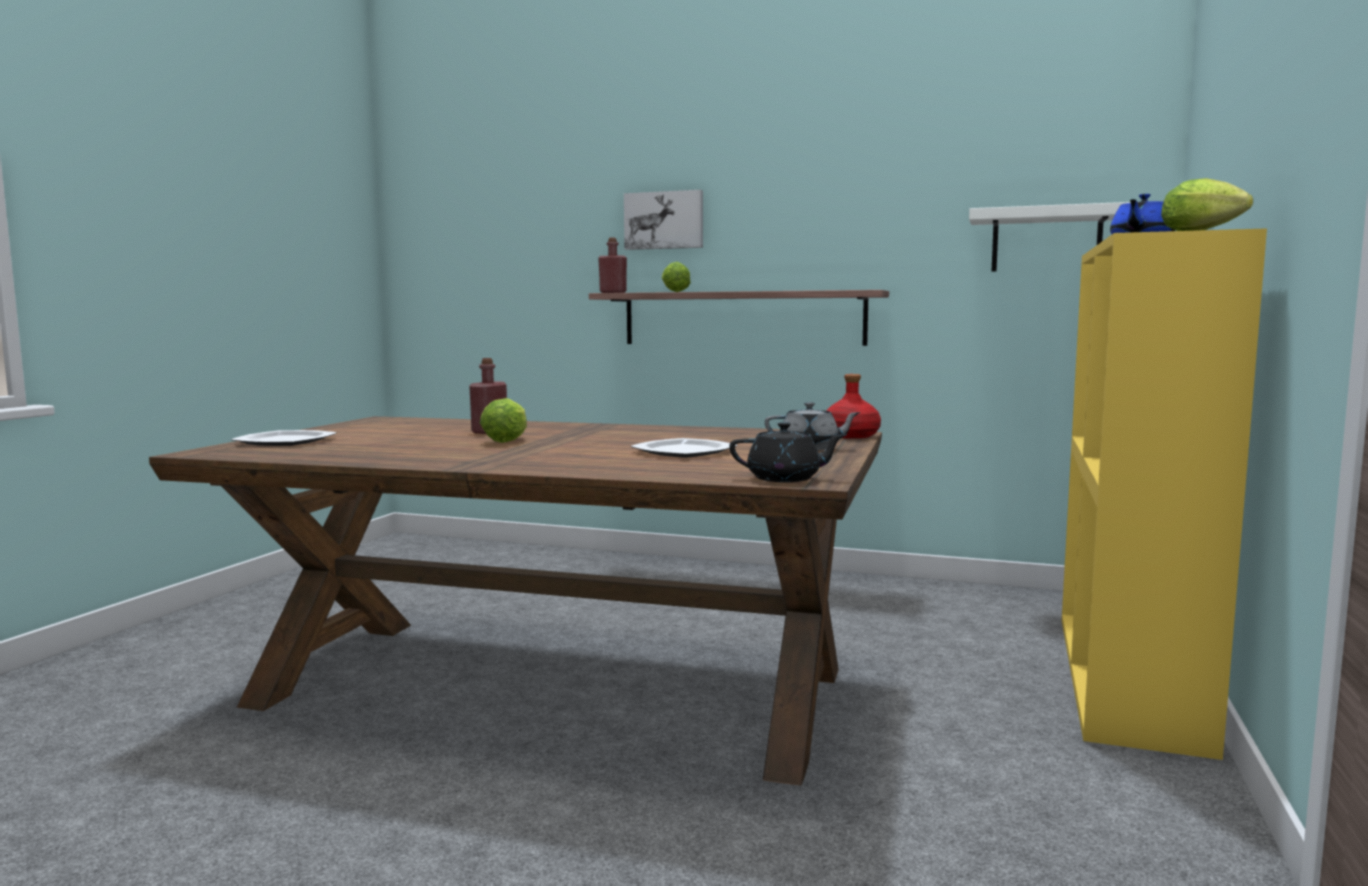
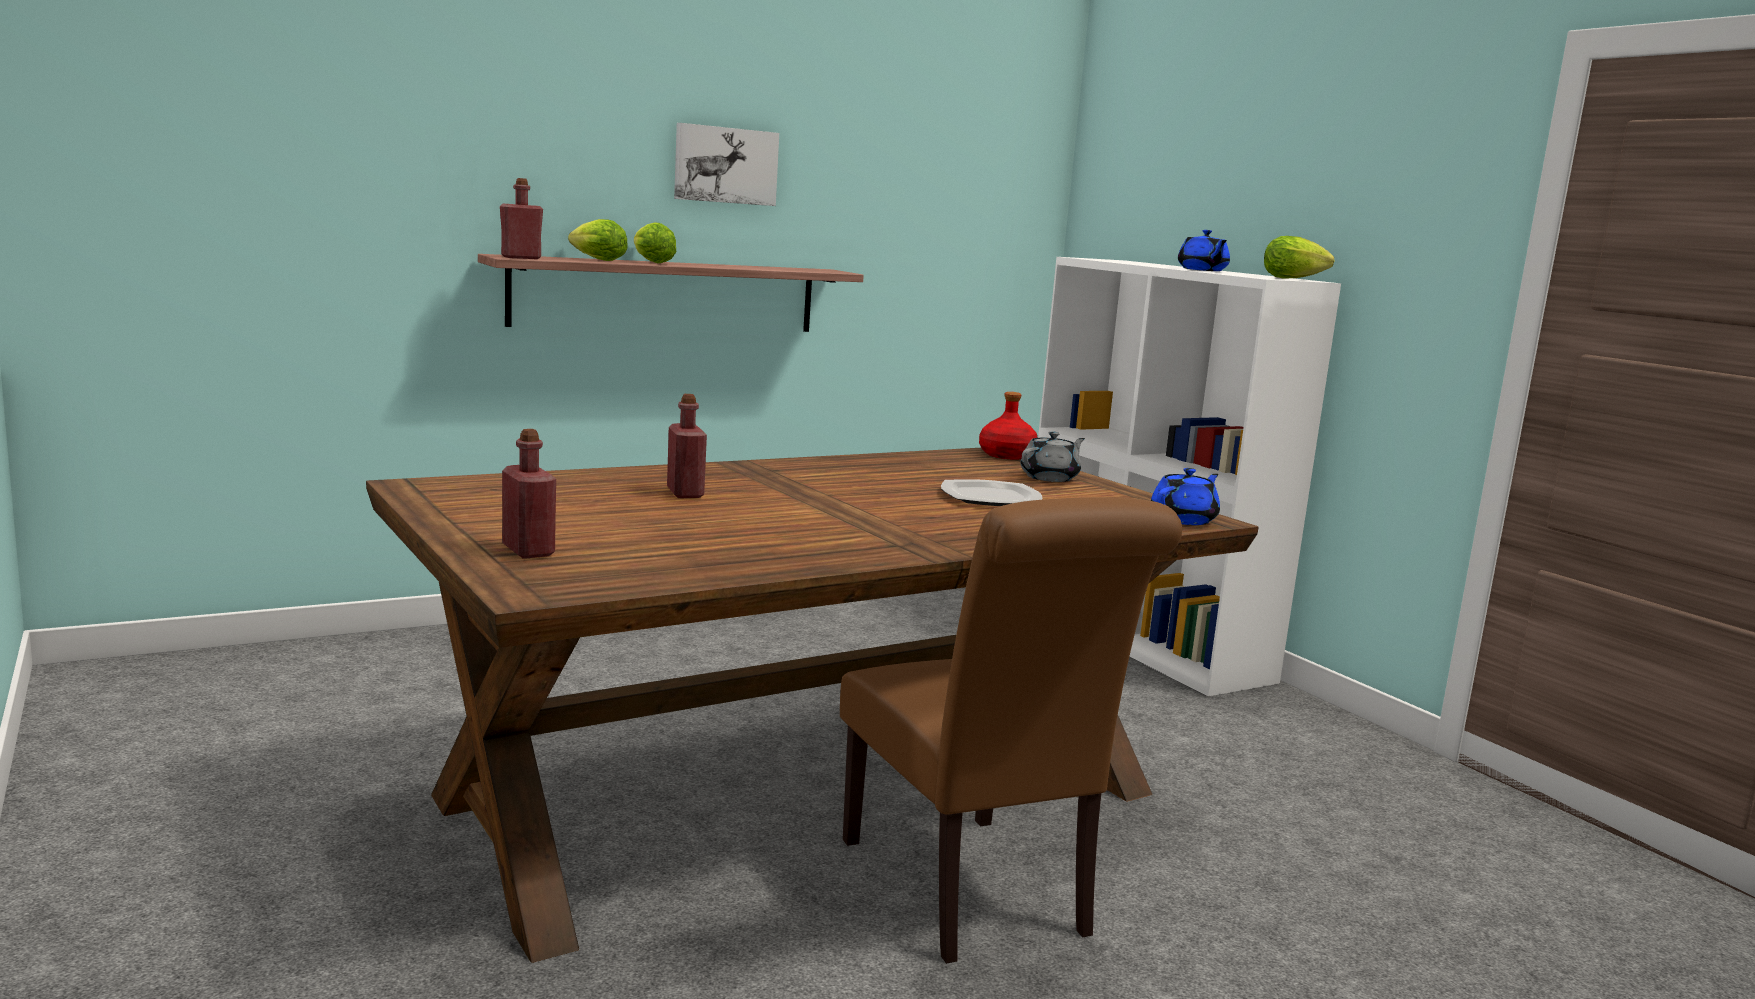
camera: 50 degrees left, 5 degrees up
plate [231,430,337,446] -> red bottle [502,429,556,559]
lettuce [480,398,527,443] -> lettuce moved to [634,223,676,263]
picture [624,190,703,250] -> picture moved to [674,123,779,206]
black teapot [729,422,846,482] -> blue teapot [1151,468,1220,525]
white shelf [969,202,1131,272] -> none
yellow bookcase [1062,228,1267,760] -> white bookcase [1038,257,1341,696]
none -> brown chair [840,497,1182,964]

